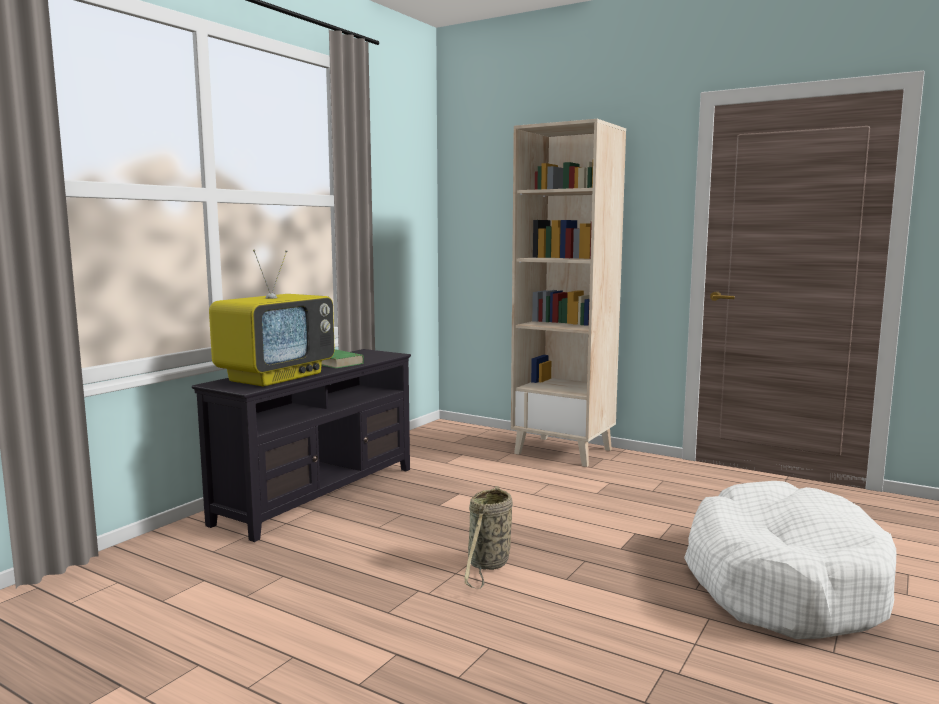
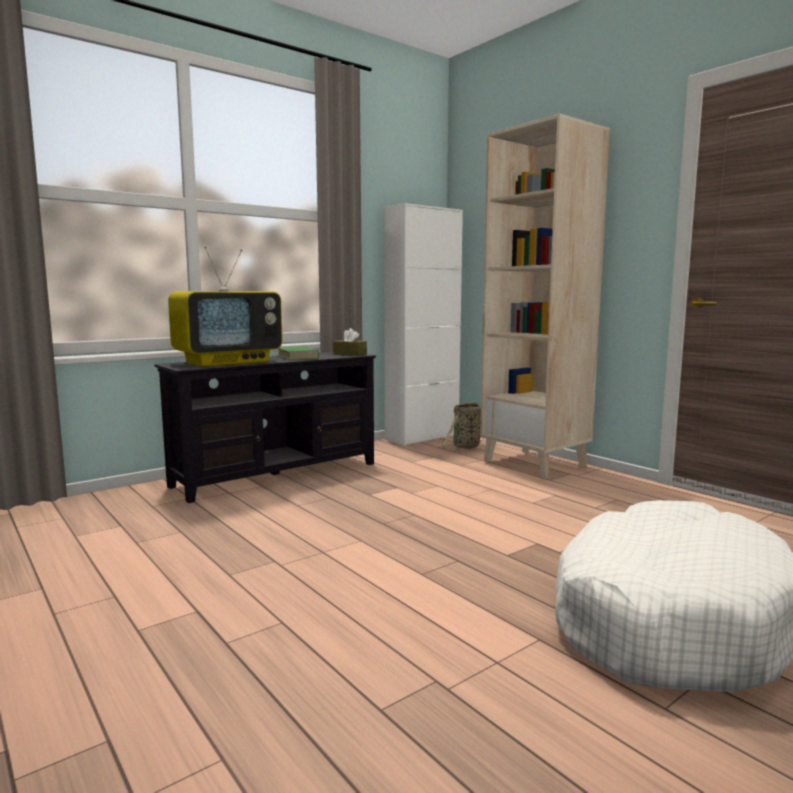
camera: 20 degrees right, 0 degrees up
basket [464,486,513,589] -> basket moved to [442,403,484,453]
none -> brown tissue box [333,328,367,356]
none -> white cabinet [384,203,463,446]

